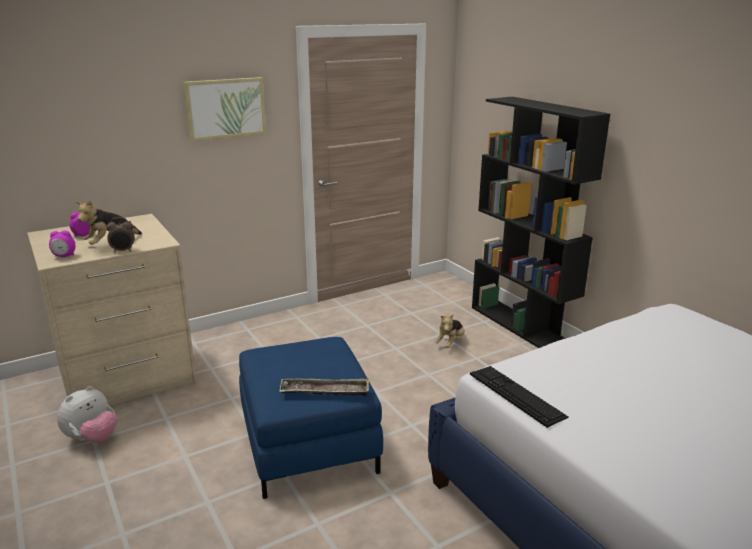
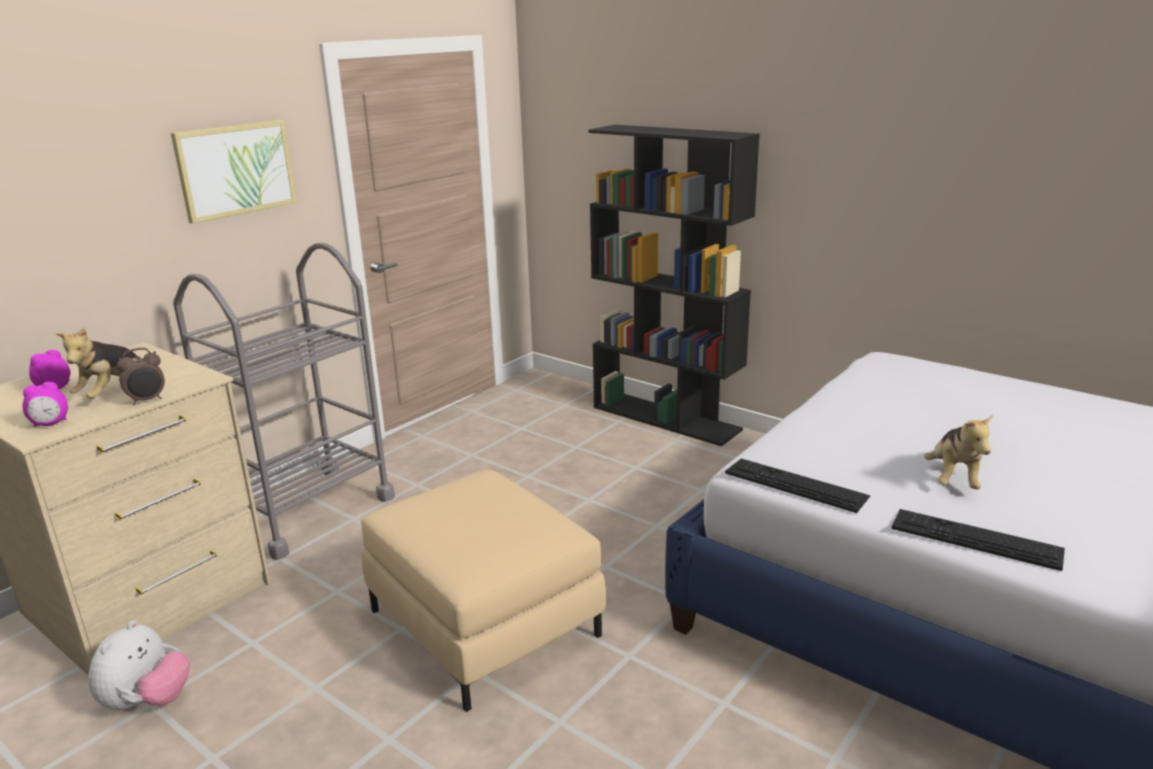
camera: 20 degrees left, 0 degrees up
blue ottoman [239,337,383,499] -> beige ottoman [361,469,606,712]
tray [279,378,369,396] -> none
plush toy [434,314,465,348] -> plush toy moved to [924,414,993,489]
none -> grey cart [173,243,395,560]
none -> keyboard [891,509,1065,571]

